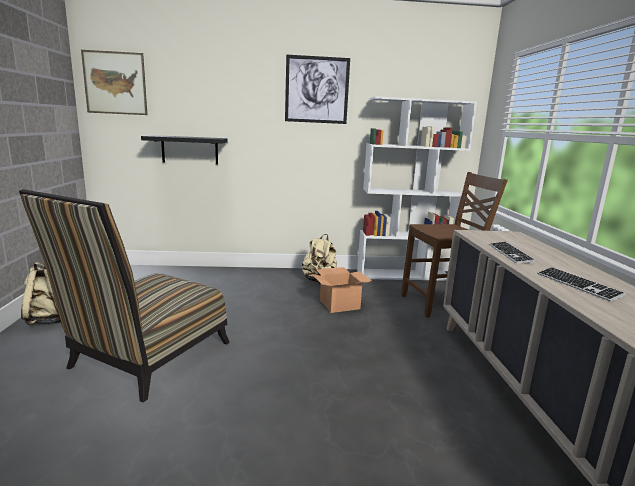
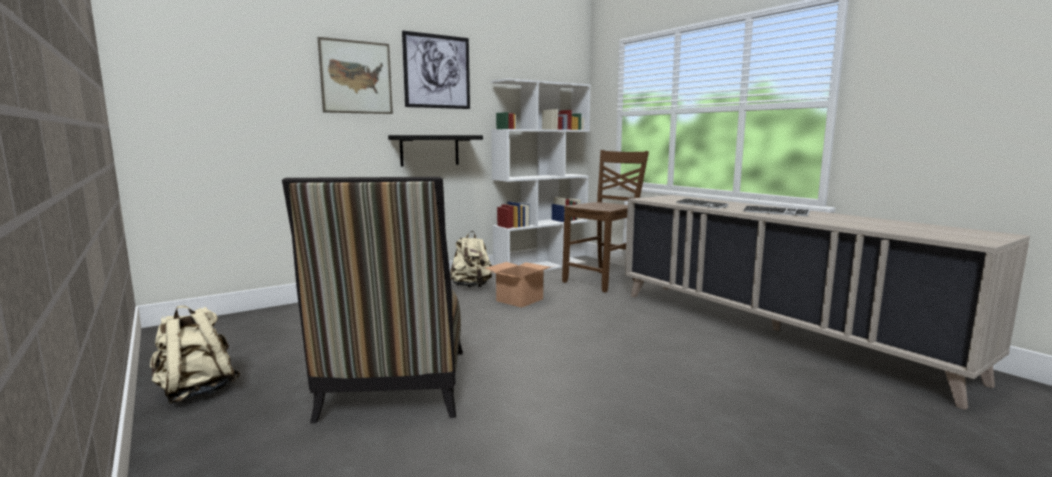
camera: 30 degrees left, 5 degrees down
picture [81,50,147,115] -> picture moved to [318,37,393,114]
black shelf [141,135,228,165] -> black shelf moved to [388,135,483,167]

